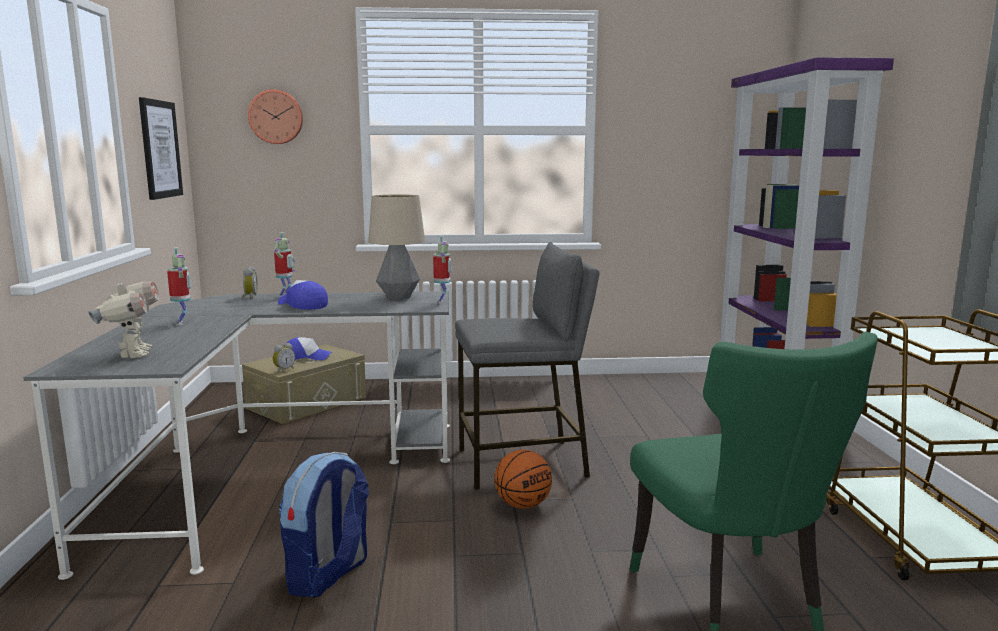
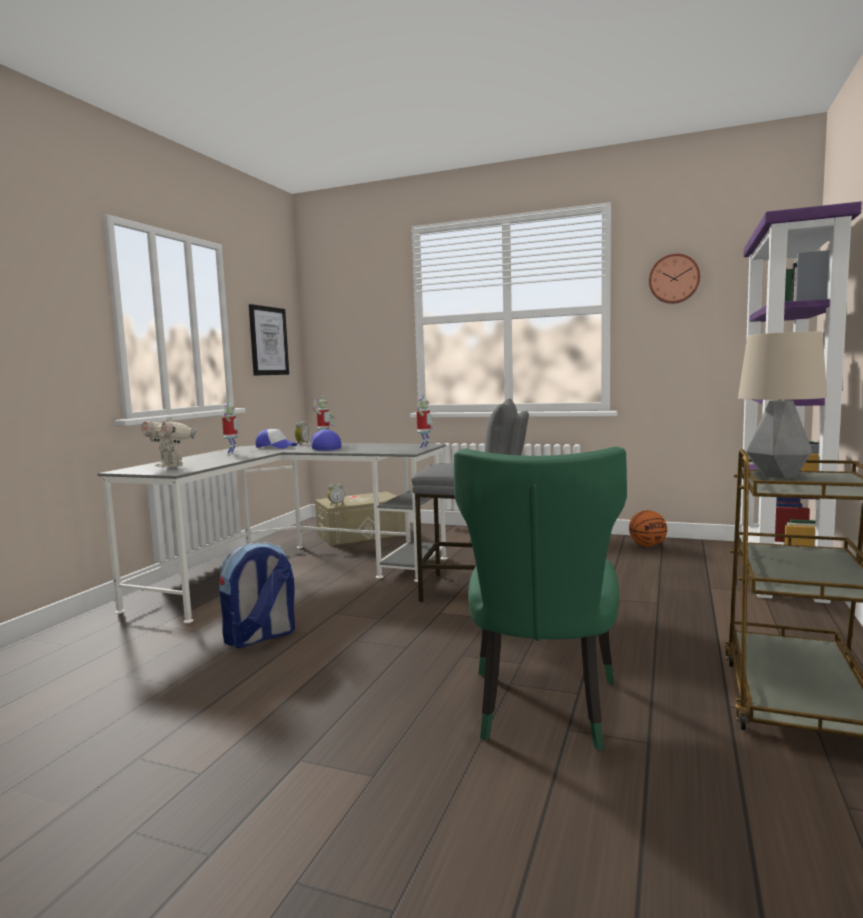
camera: 25 degrees right, 5 degrees down
toy robot [88,276,159,358] -> toy robot turned 120 degrees clockwise [141,412,196,467]
wall clock [248,89,303,144] -> wall clock moved to [649,254,700,304]
cap [284,337,331,360] -> cap moved to [255,429,297,449]
table lamp [368,194,425,299] -> table lamp moved to [738,331,827,478]
basketball [495,450,552,509] -> basketball moved to [629,510,667,547]

